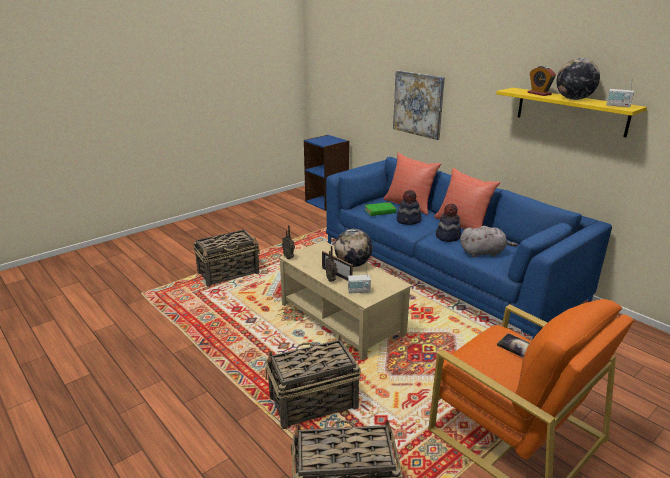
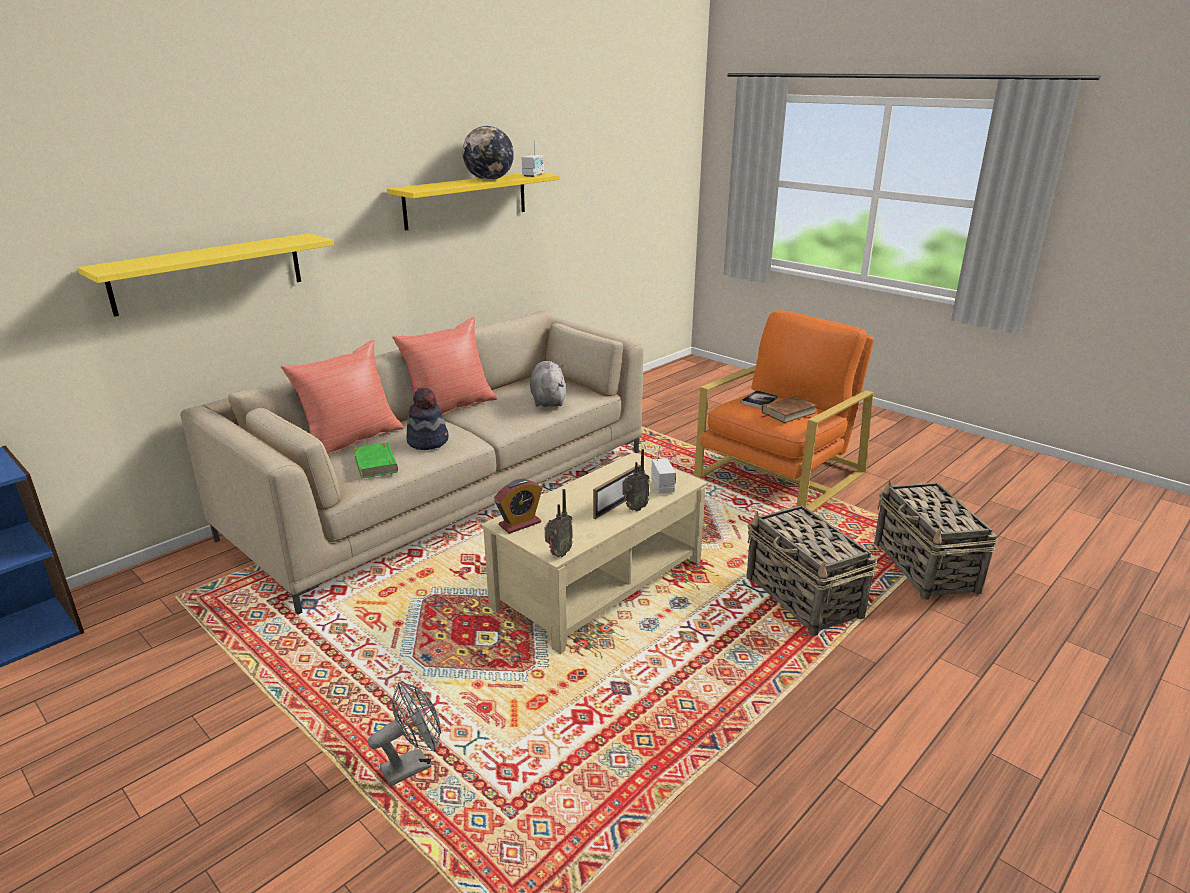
camera: 95 degrees left, 0 degrees up
basket [193,230,260,287] -> grey fan [368,682,441,787]
blue sofa [326,157,612,340] -> beige sofa [180,310,644,615]
globe [335,229,373,267] -> none
picture [393,71,445,140] -> yellow shelf [77,233,334,317]
hat [436,204,461,242] -> none
alarm clock [528,66,556,96] -> alarm clock moved to [494,479,542,534]
none -> brown book [762,396,818,423]

